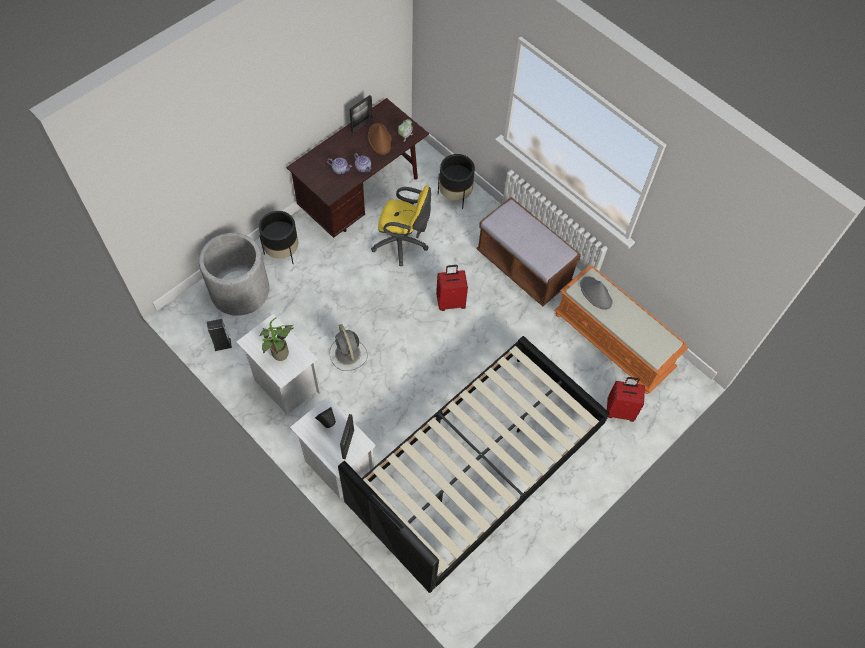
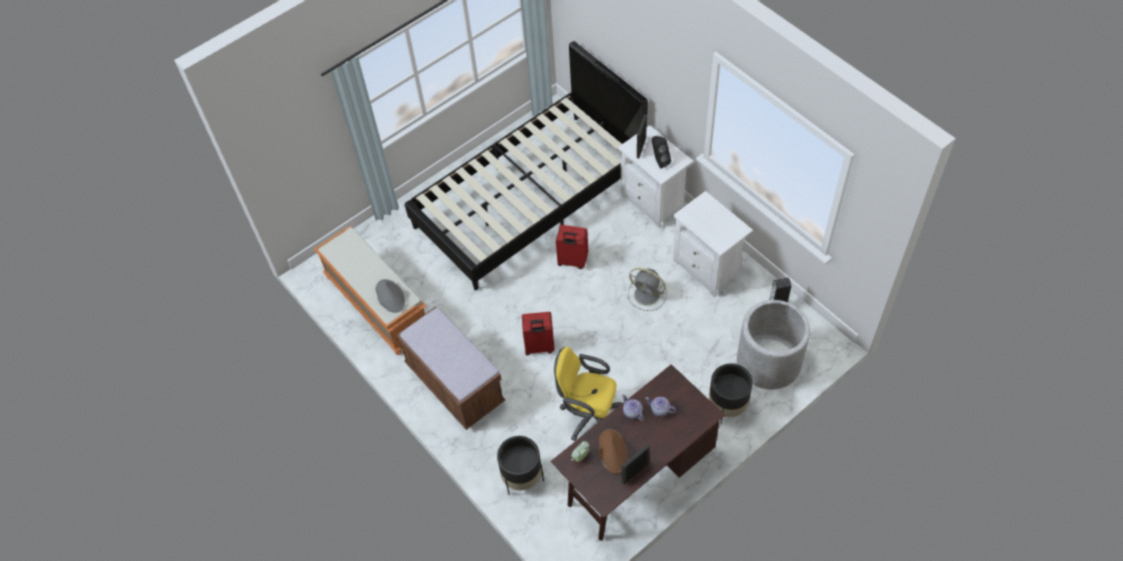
camera: 170 degrees left, 5 degrees down
potted plant [259,317,293,361] -> none
grey fan [330,324,368,371] -> grey fan turned 135 degrees clockwise [628,268,667,311]
red suitcase [607,377,645,422] -> red suitcase moved to [556,225,588,269]

